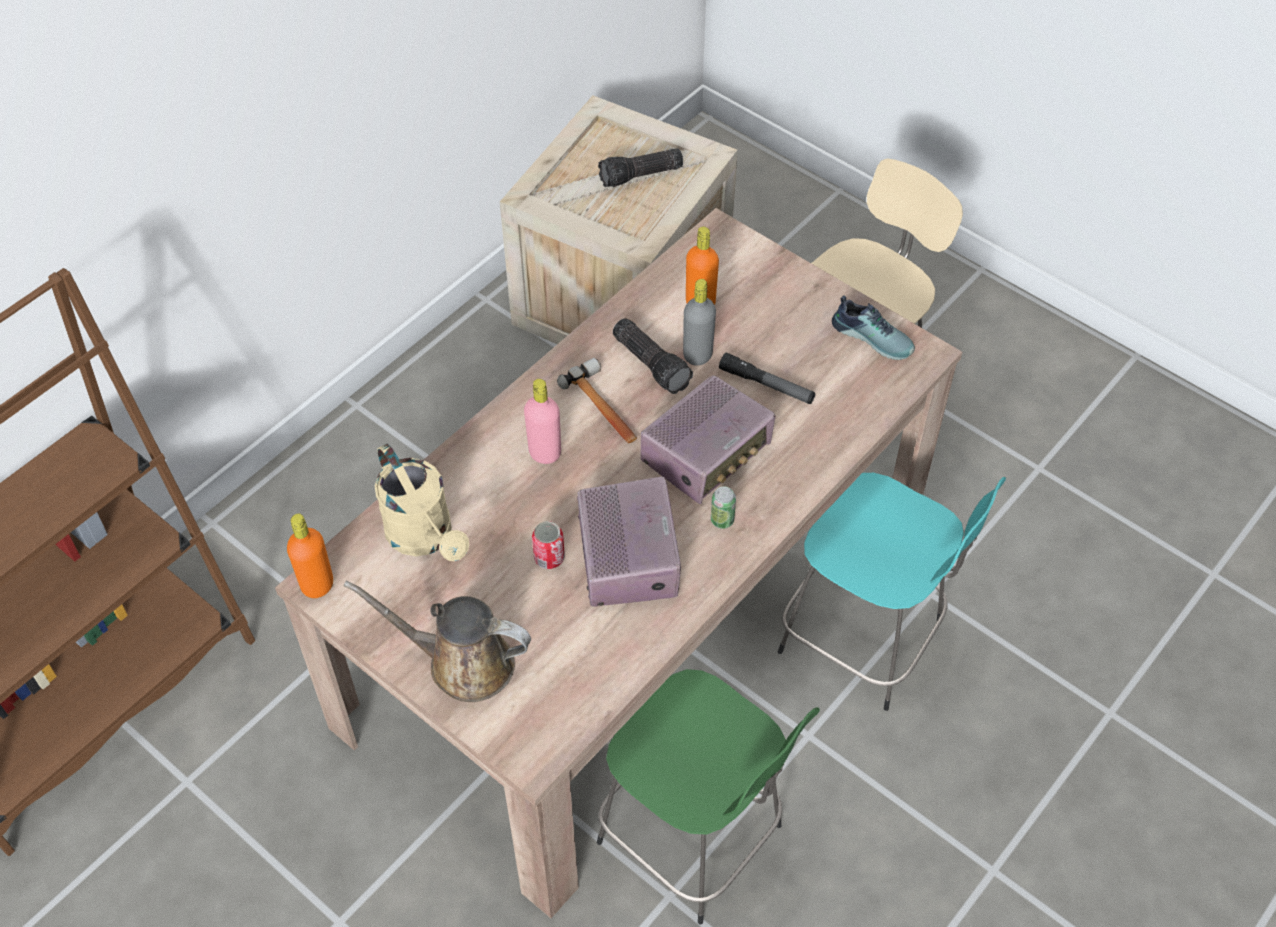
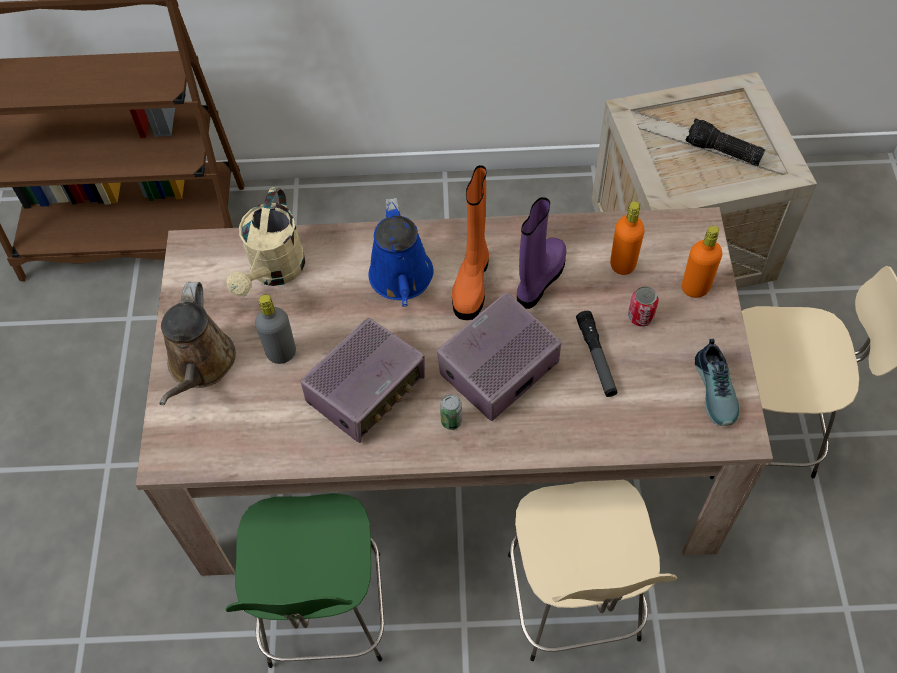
camera: 50 degrees right, 5 degrees up
orange bottle [287,514,333,598] -> orange bottle moved to [682,226,722,298]
brown watering can [344,580,531,702] -> brown watering can turned 150 degrees counterclockwise [159,282,236,405]
pink bottle [524,379,561,464] -> blue watering can [368,198,434,307]
can [532,521,565,569] -> can moved to [628,286,659,327]
hammer [557,358,637,443] -> orange boot [452,165,489,320]
flashlight [613,318,693,394] -> purple boot [517,197,566,309]
radio [641,375,775,504] -> radio turned 135 degrees clockwise [437,293,561,421]
grey bottle [683,279,716,366] -> grey bottle moved to [255,295,296,364]
turquoise stool [778,473,1006,711] -> beige stool [508,480,677,661]

